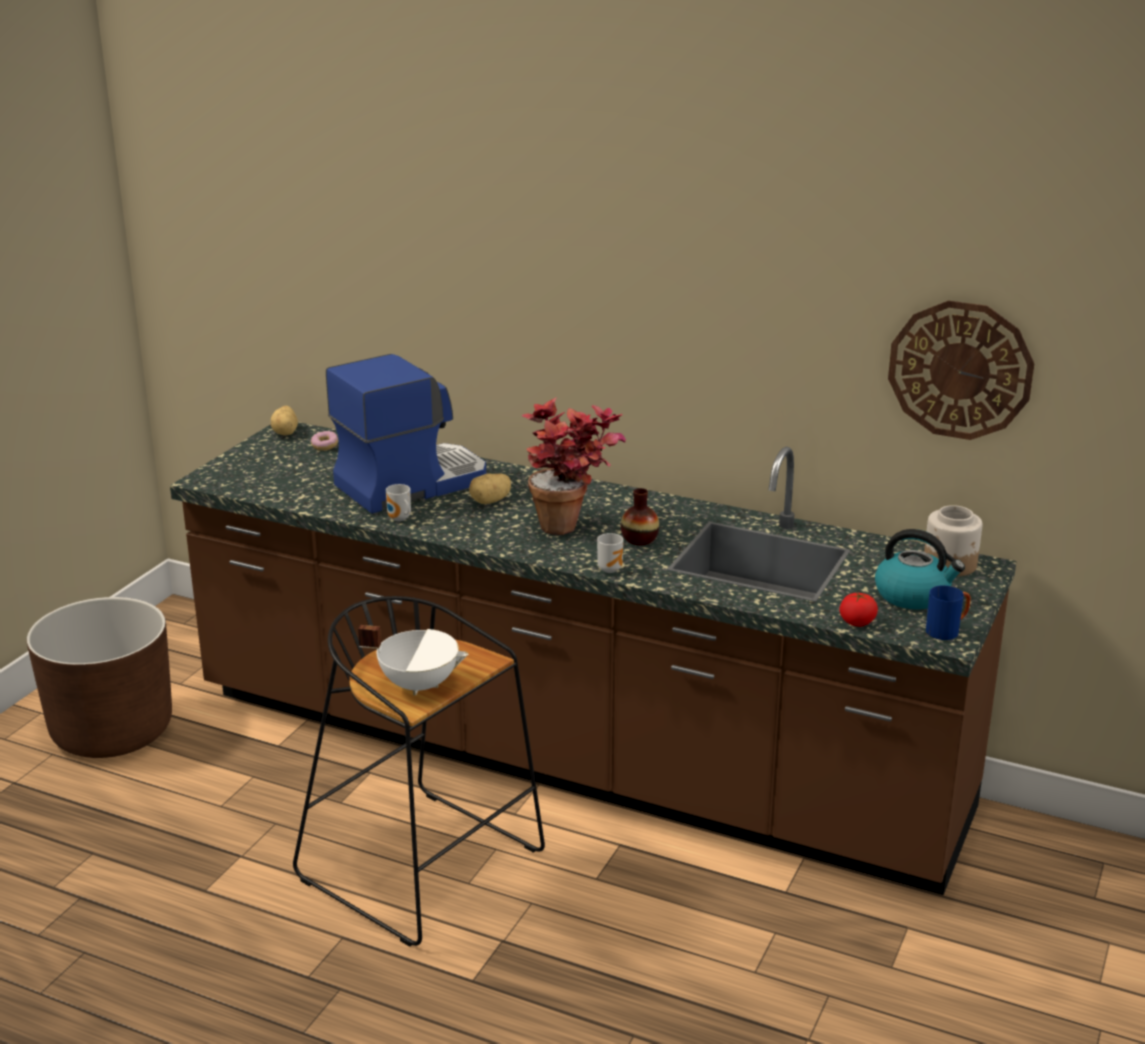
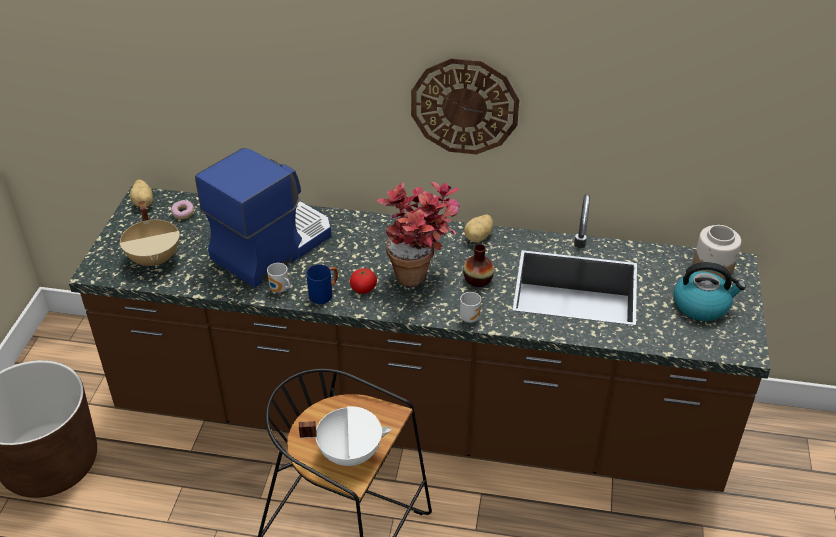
camera: 15 degrees left, 15 degrees up
potato [469,474,511,504] -> potato moved to [464,214,493,243]
tomato [839,592,878,627] -> tomato moved to [350,268,377,294]
wall clock [888,300,1034,440] -> wall clock moved to [411,58,519,154]
blue mug [926,585,971,640] -> blue mug moved to [306,265,338,304]
none -> beige cooking pot [120,201,180,268]

